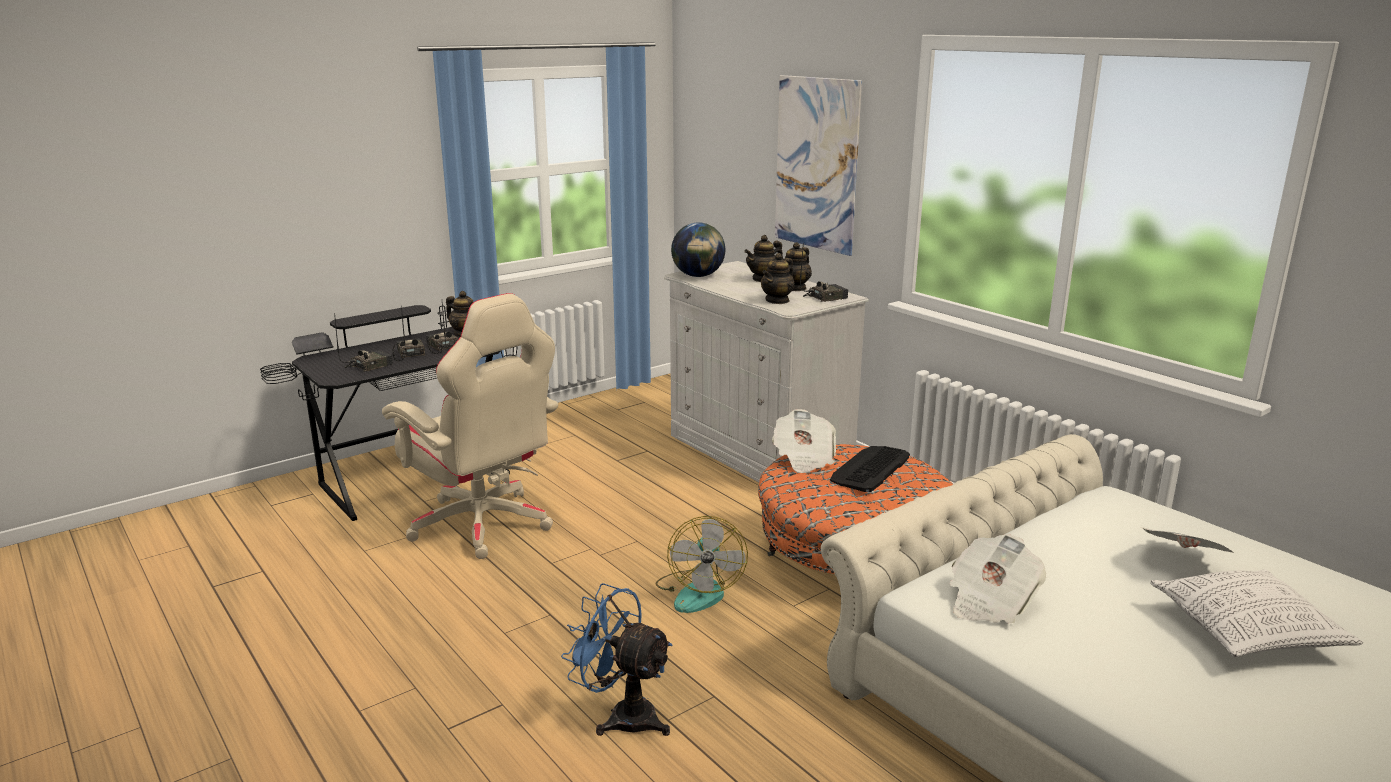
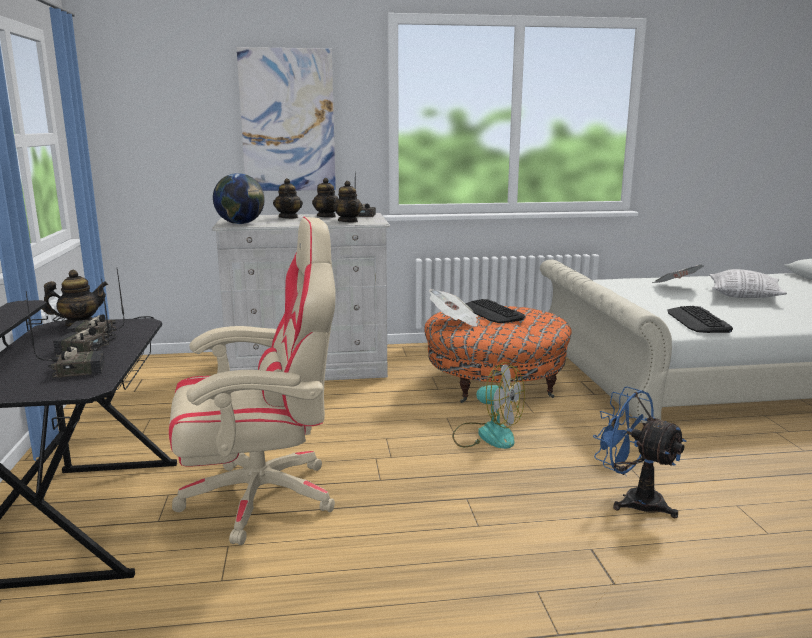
camera: 60 degrees left, 5 degrees down
radio [334,313,393,372] -> radio turned 90 degrees clockwise [26,291,105,378]
blue fan [561,583,673,736] -> blue fan turned 75 degrees clockwise [593,386,687,518]
newspaper [950,534,1046,624] -> keyboard [667,306,733,333]

